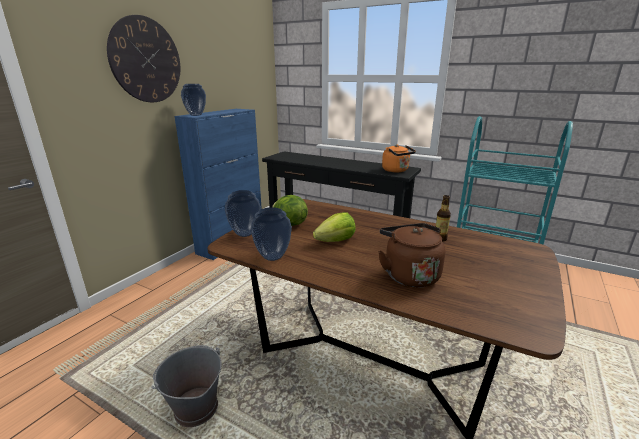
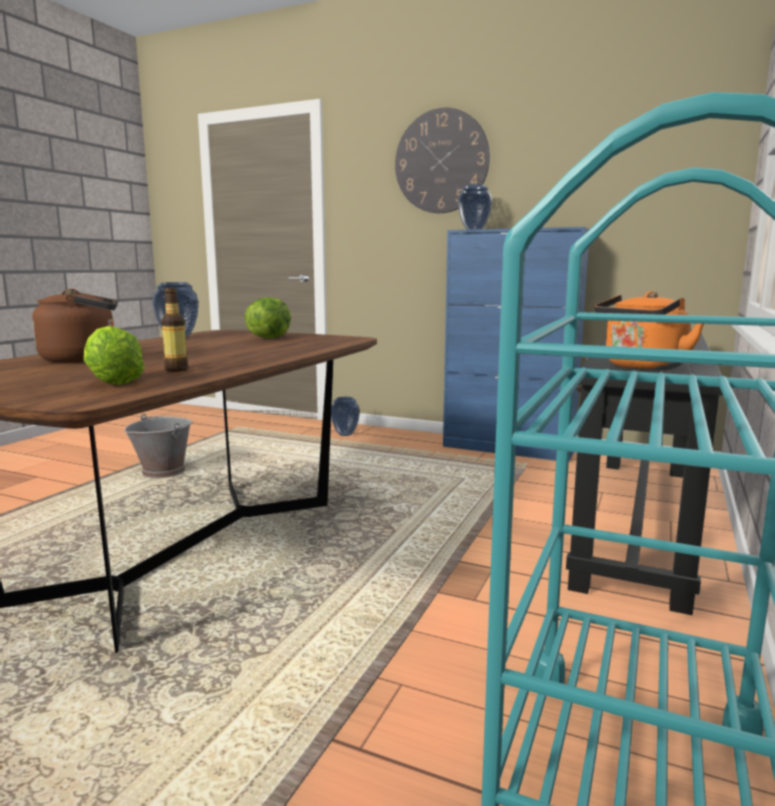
camera: 85 degrees right, 10 degrees down
vase [225,190,261,237] -> vase moved to [331,397,360,436]
lettuce [313,212,356,242] -> lettuce moved to [84,326,145,385]

